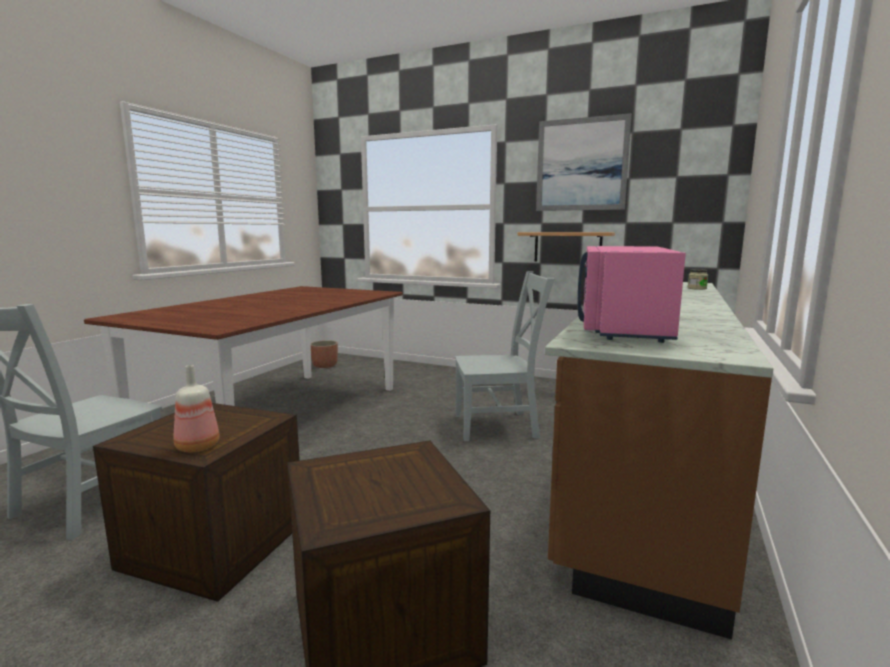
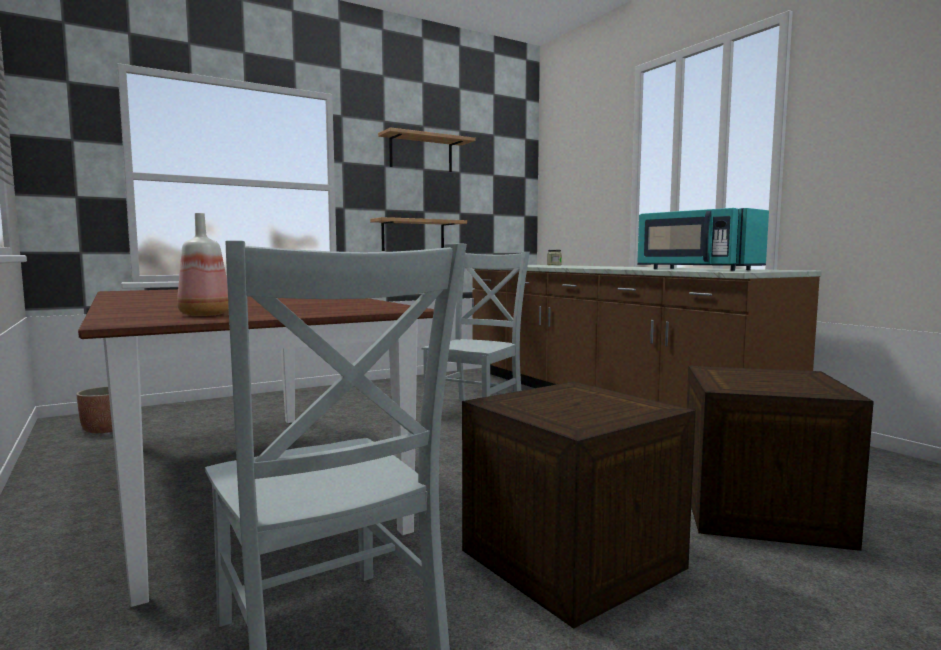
camera: 55 degrees left, 5 degrees down
bottle [174,365,220,452] -> bottle moved to [177,213,229,316]
picture [536,113,632,211] -> shelf [378,127,476,172]
pink microwave [578,246,686,343] -> turquoise microwave [637,208,769,271]

